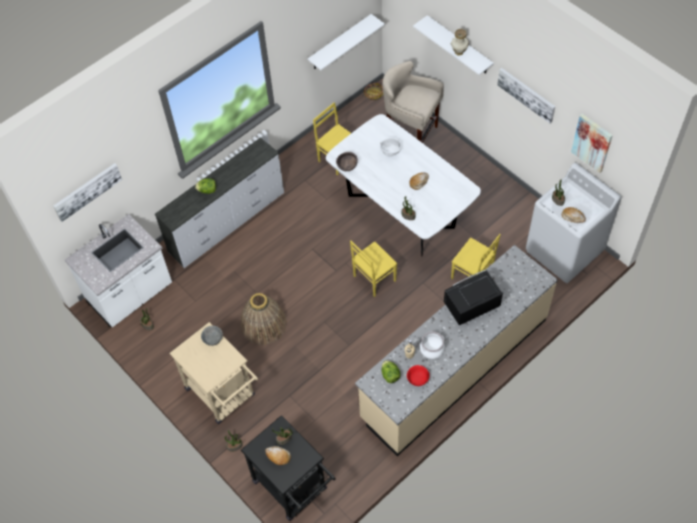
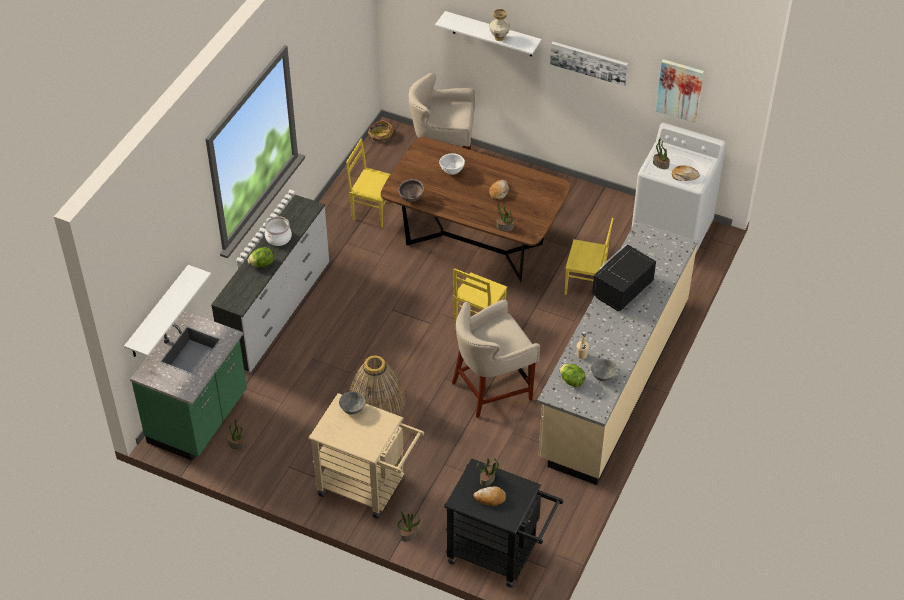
camera: 25 degrees left, 10 degrees down
picture [53,163,122,222] -> none
white counter [65,214,172,328] -> green counter [130,310,247,460]
white shelf [307,14,385,70] -> white shelf moved to [124,265,211,357]
white dining table [326,114,481,256] -> brown dining table [381,137,571,282]
red bowl [407,365,430,386] -> grey bowl [591,359,617,381]
cooking pot [420,332,445,359] -> cooking pot moved to [265,216,292,246]
none -> beige stool [452,300,540,418]

